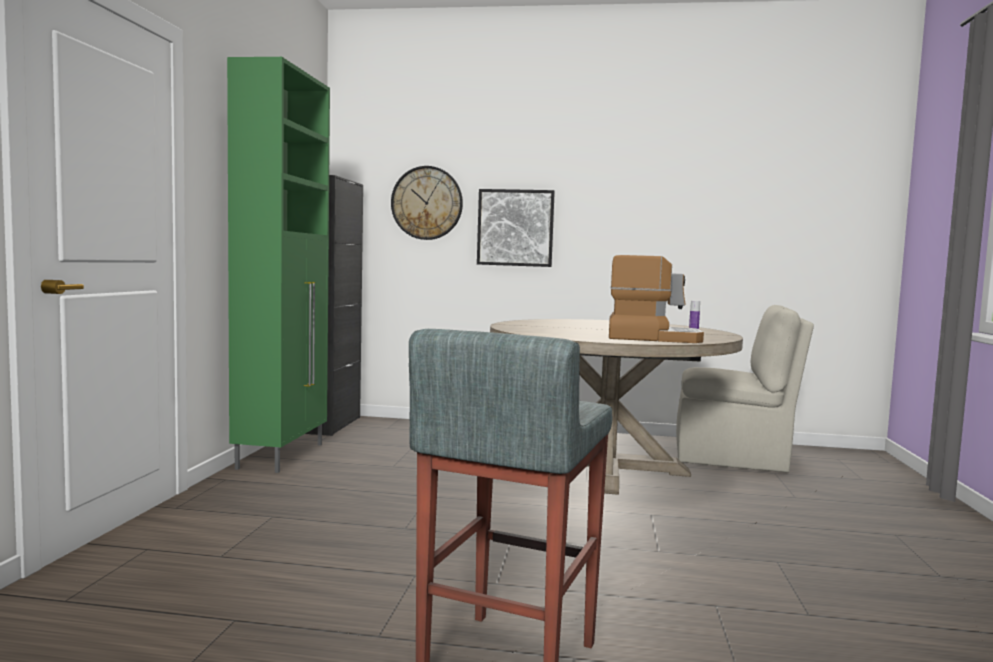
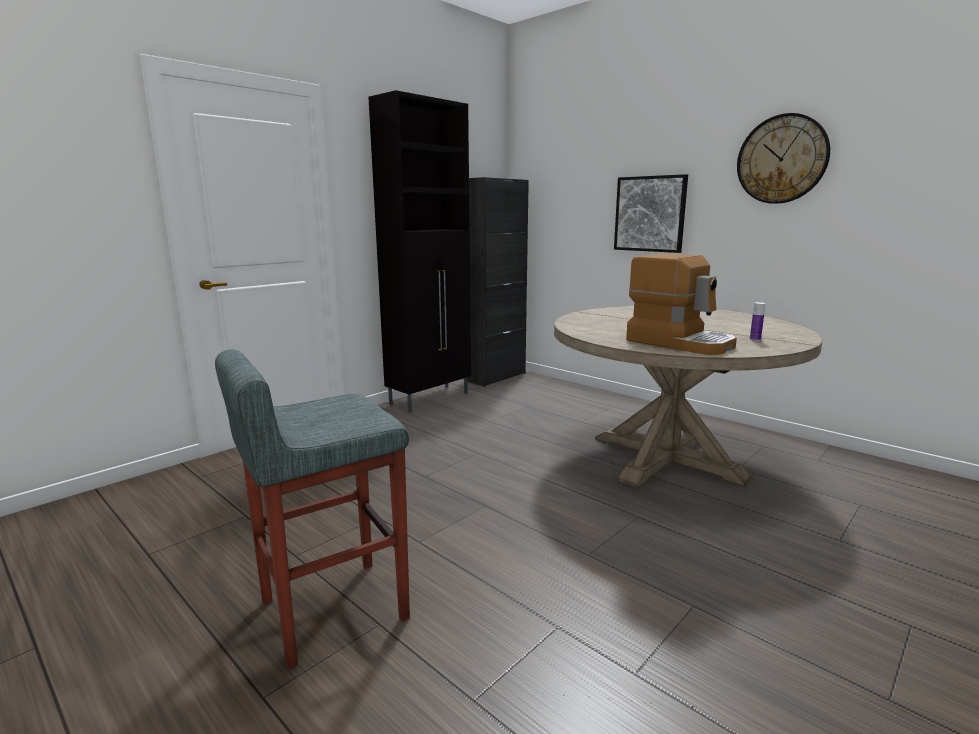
camera: 35 degrees right, 10 degrees up
green cabinet [227,57,330,473] -> black cabinet [368,90,471,412]
wall clock [391,166,463,240] -> wall clock moved to [737,113,830,204]
beige chair [676,305,814,473] -> none

